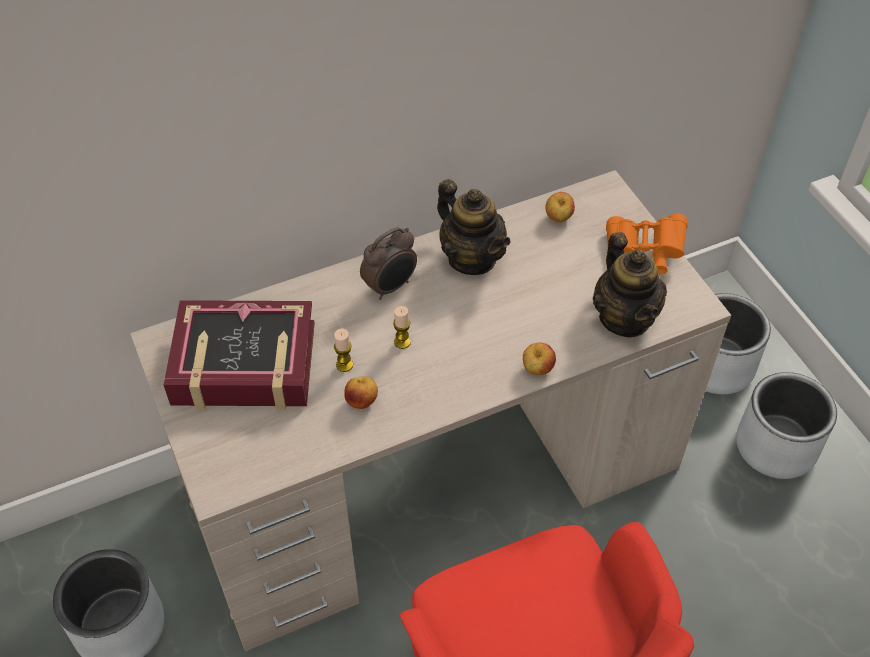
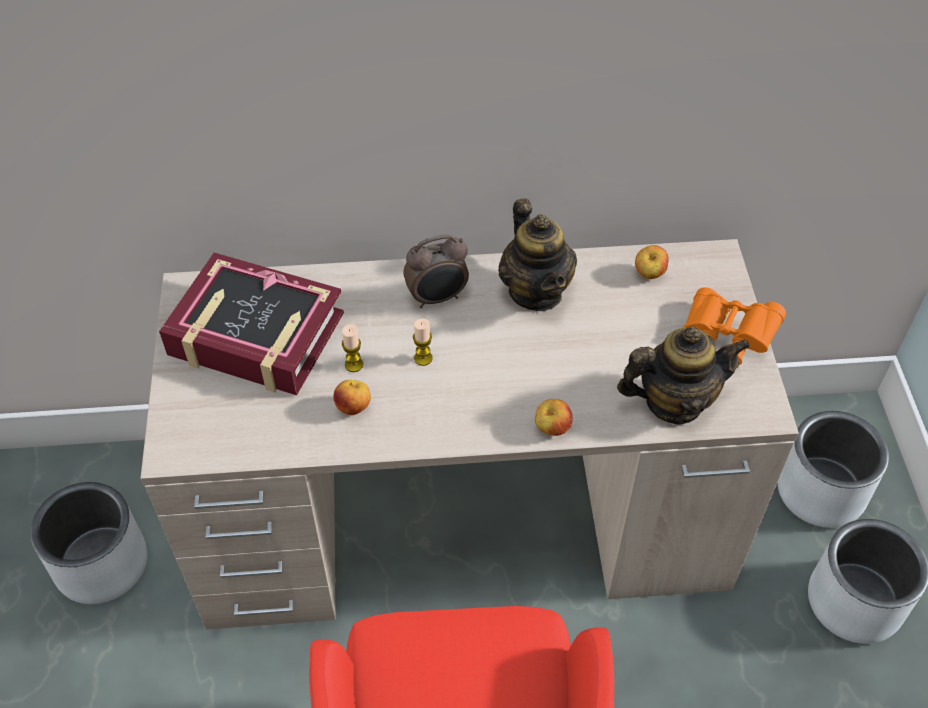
camera: 20 degrees right, 0 degrees up
teapot [593,232,667,337] -> teapot turned 105 degrees counterclockwise [617,326,750,425]

